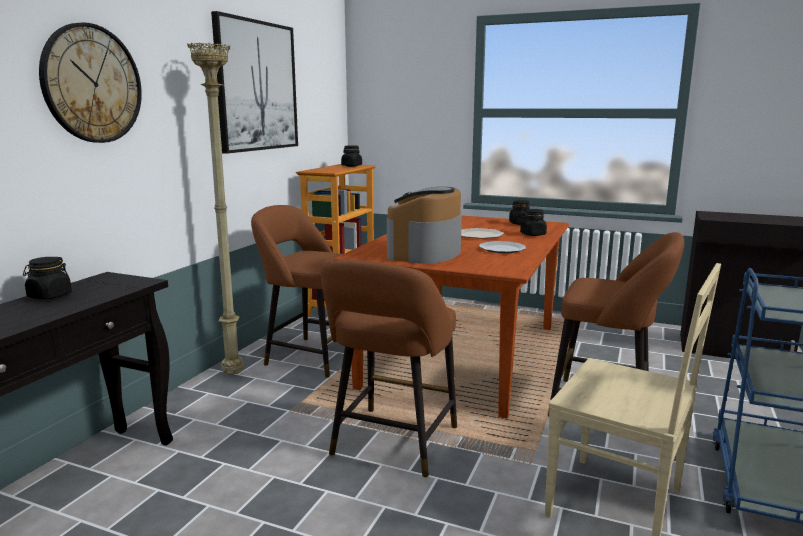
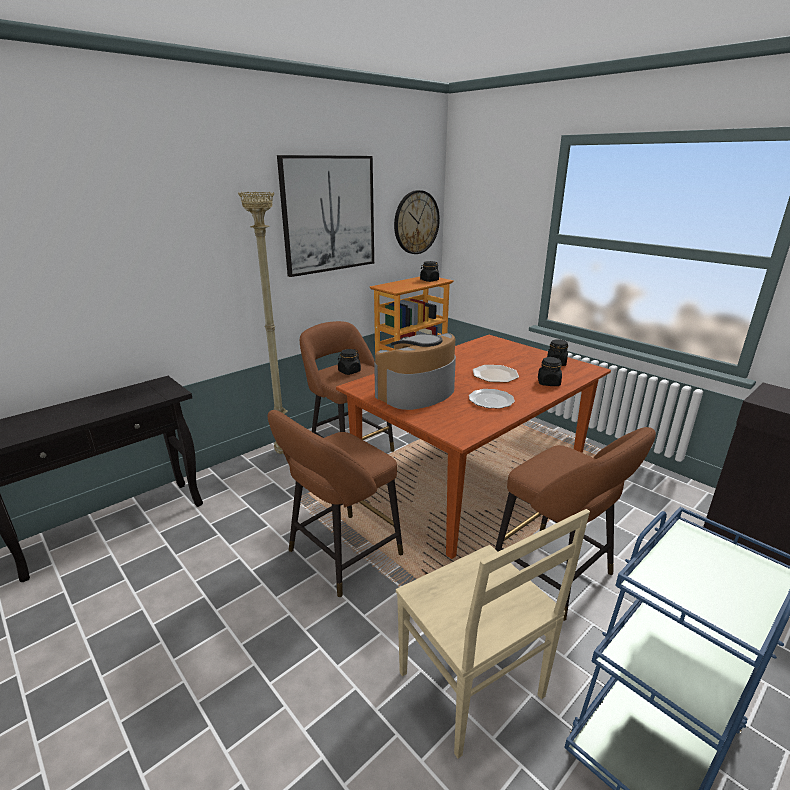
camera: 25 degrees right, 10 degrees up
black jar [23,257,72,300] -> black jar moved to [338,349,361,375]
wall clock [39,22,142,143] -> wall clock moved to [394,190,440,254]

